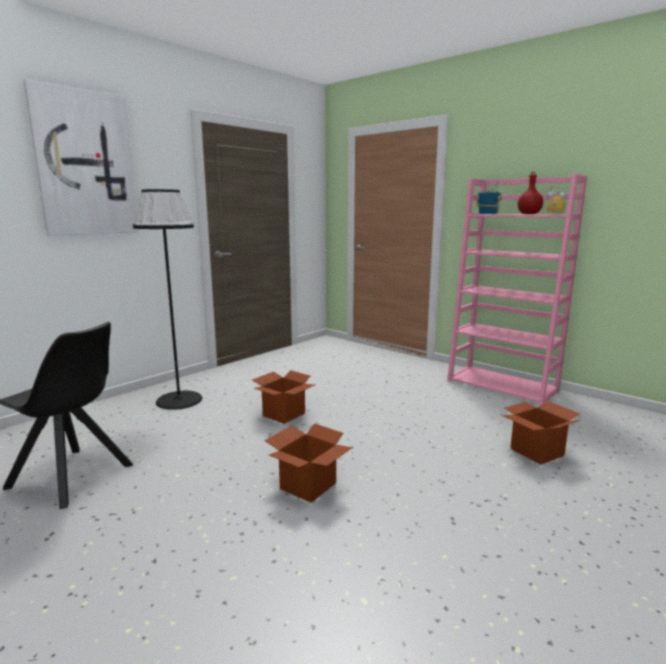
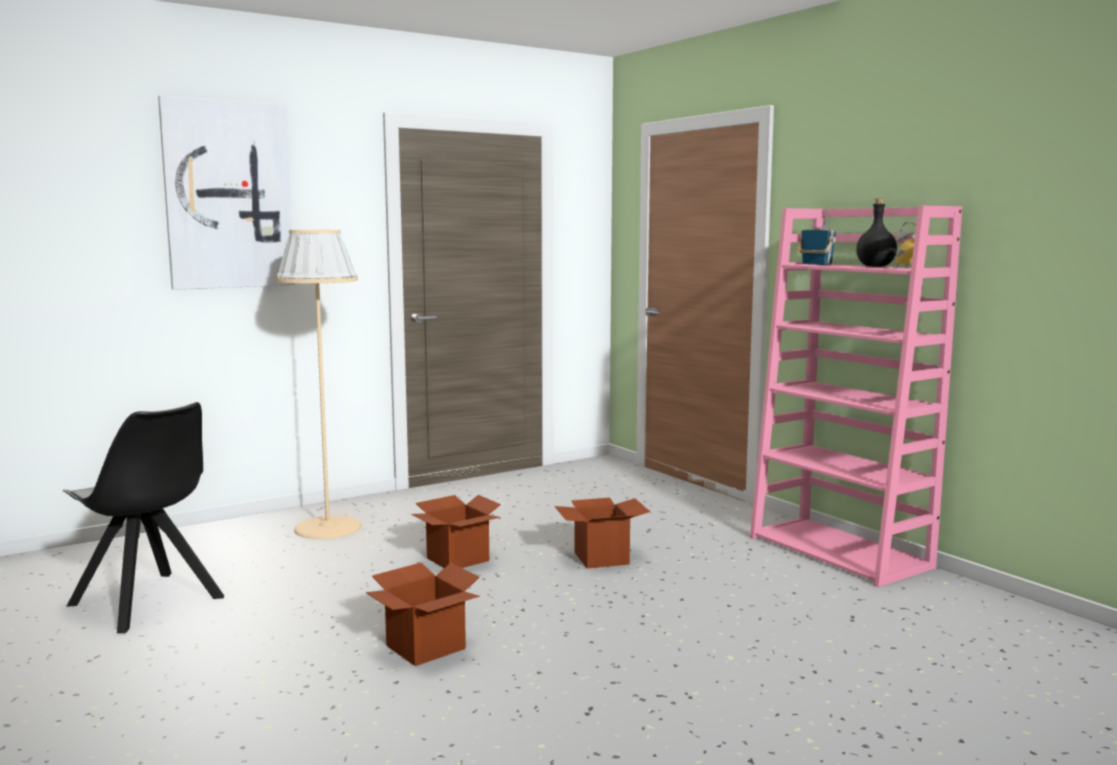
camera: 15 degrees right, 5 degrees down
black floor lamp [133,189,202,410] -> beige floor lamp [275,230,361,539]
cardboard box [503,401,580,465] -> cardboard box moved to [554,498,650,568]
red bottle [518,172,543,214] -> black bottle [856,199,897,267]

